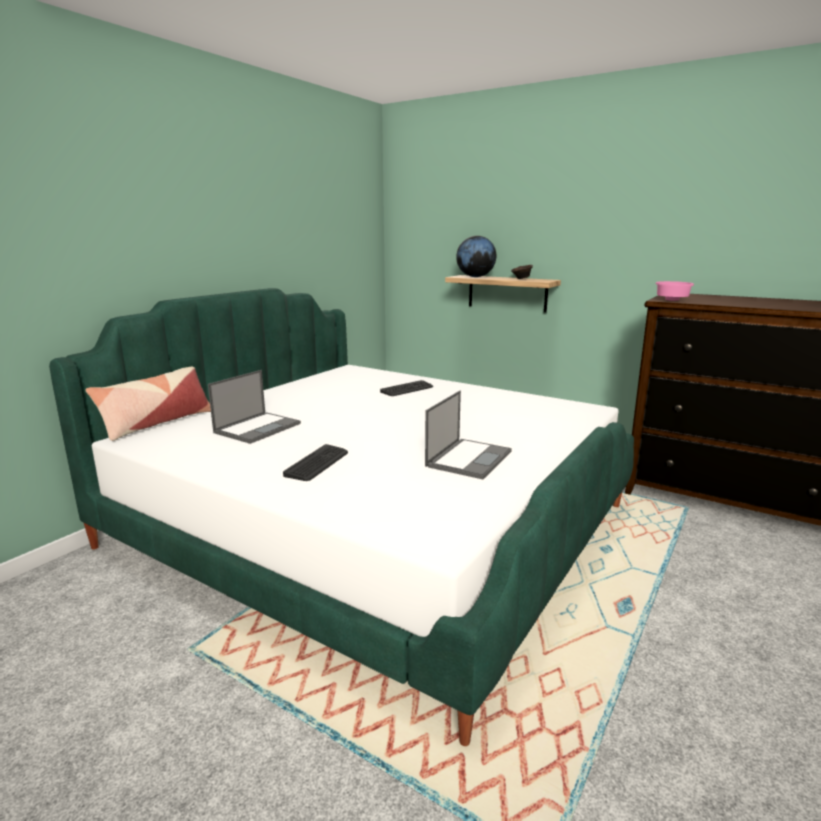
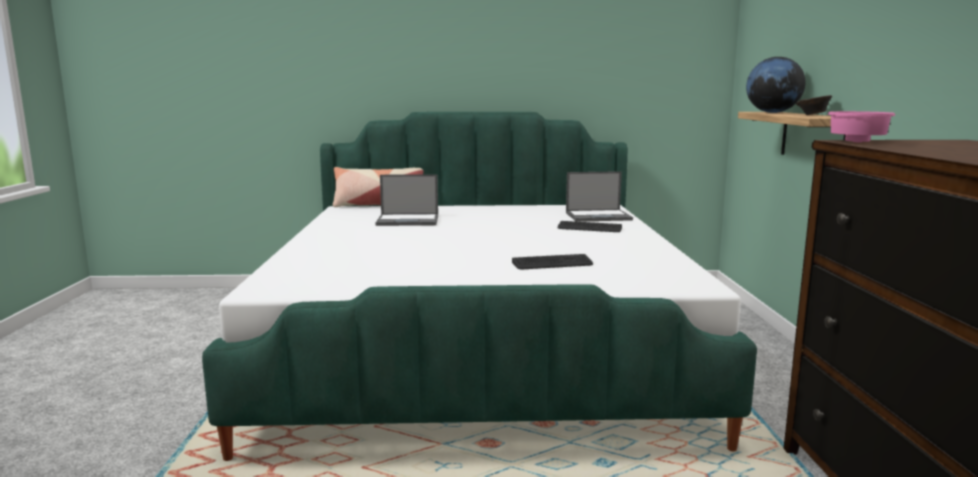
camera: 55 degrees right, 5 degrees down
keyboard [283,444,348,481] -> keyboard moved to [512,254,593,269]
laptop [425,391,512,479] -> laptop moved to [566,171,633,222]

